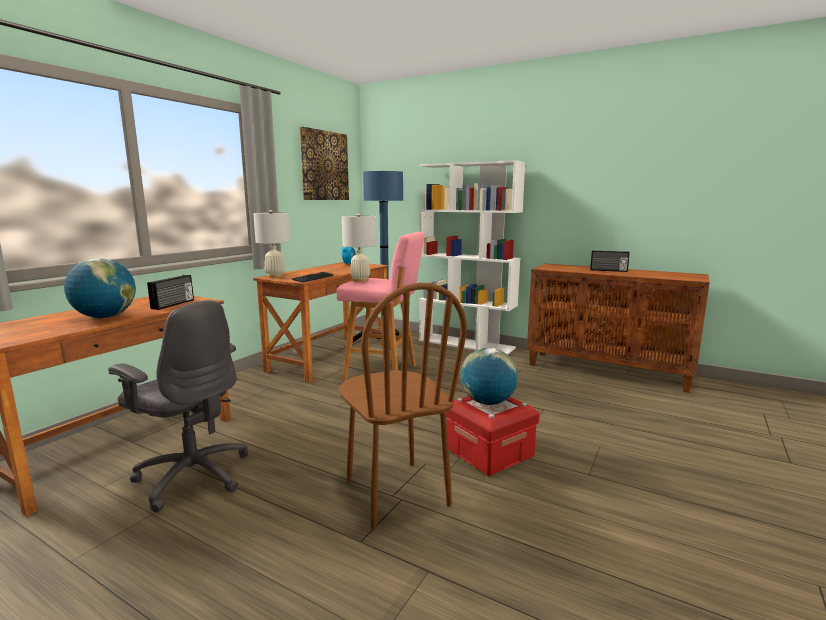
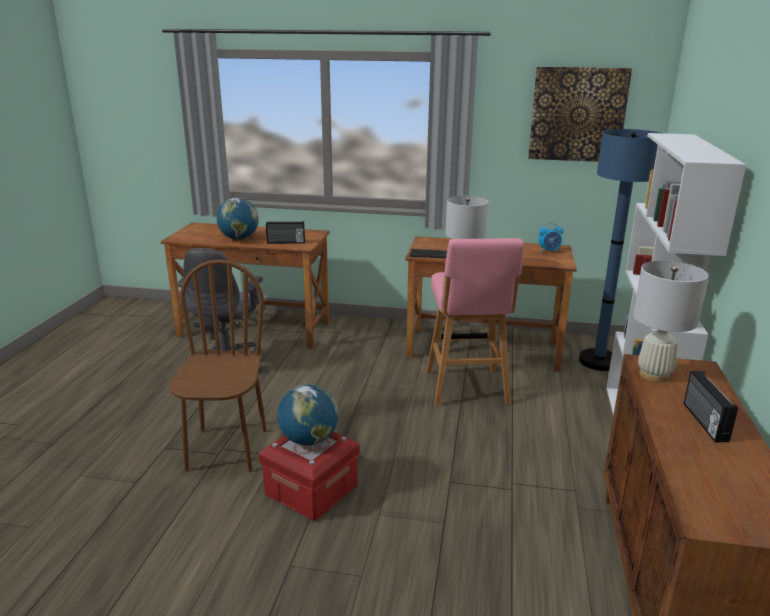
camera: 70 degrees right, 10 degrees up
white table lamp [253,210,290,278] -> white table lamp moved to [633,261,709,382]
brown chair [339,283,467,530] -> brown chair turned 135 degrees clockwise [169,259,266,472]

